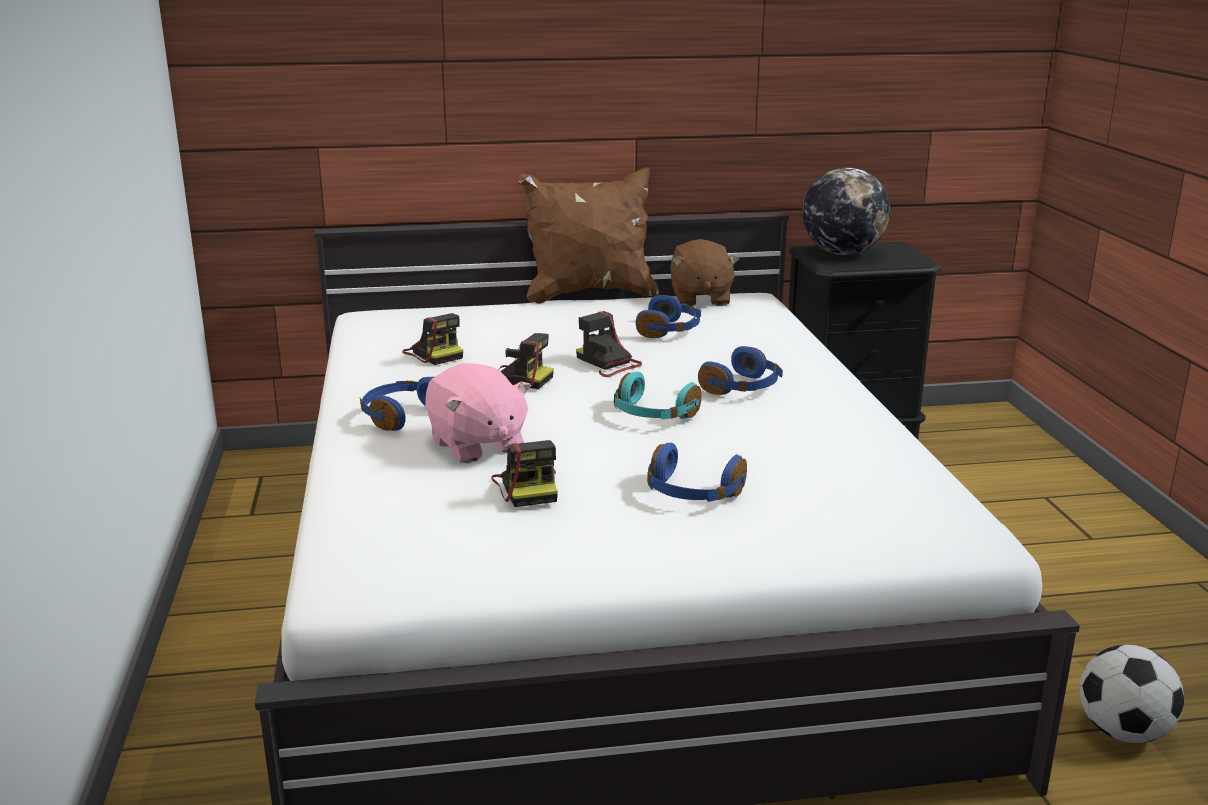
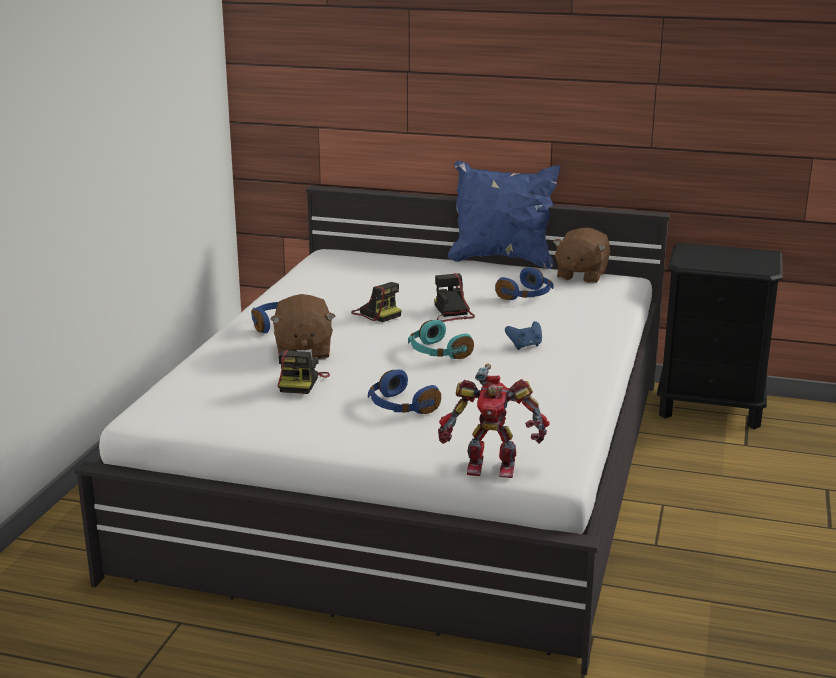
camera: 25 degrees right, 0 degrees up
camera [402,313,463,365] -> none
pink plush toy [425,363,531,463] -> brown plush toy [270,294,336,360]
brown pillow [517,167,659,304] -> blue pillow [448,160,560,269]
blue headphones [698,346,783,395] -> blue game controller [505,321,542,350]
globe [802,168,890,255] -> none
football [1080,645,1184,743] -> none
none -> toy robot [438,364,550,478]

